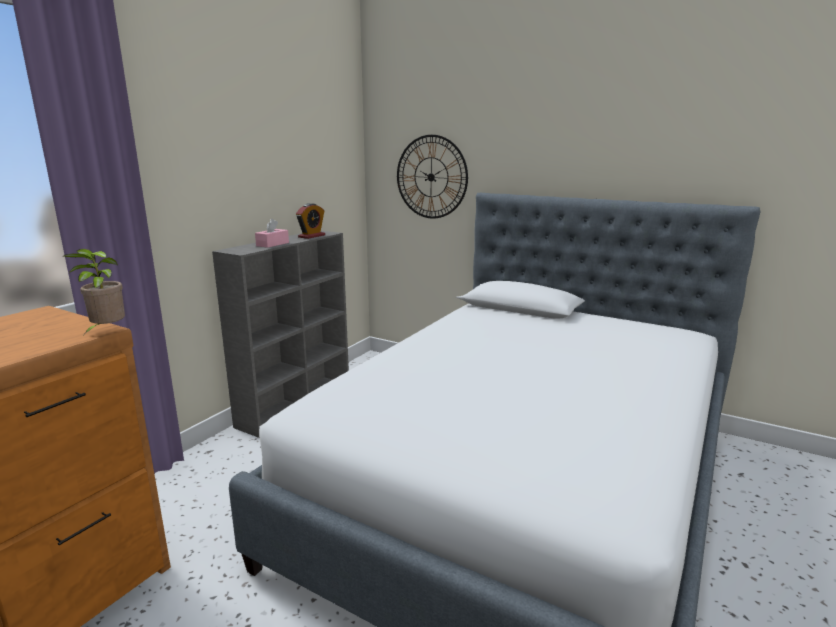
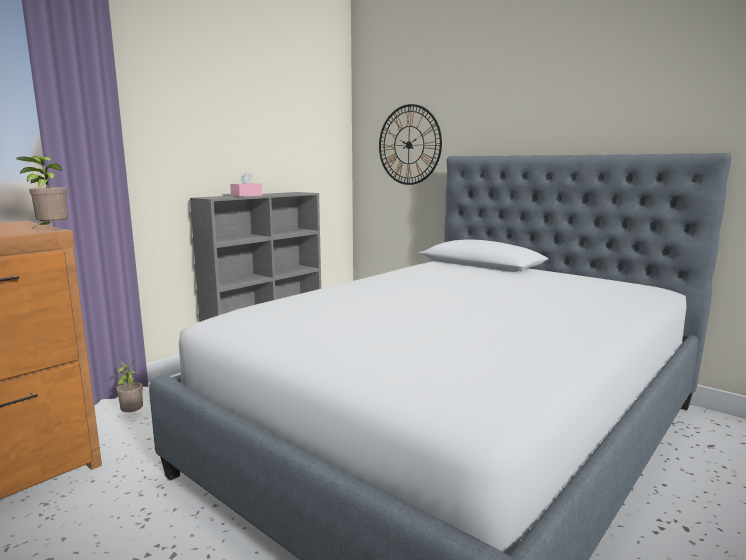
camera: 10 degrees right, 5 degrees down
alarm clock [296,203,325,239] -> none
none -> potted plant [115,361,143,412]

